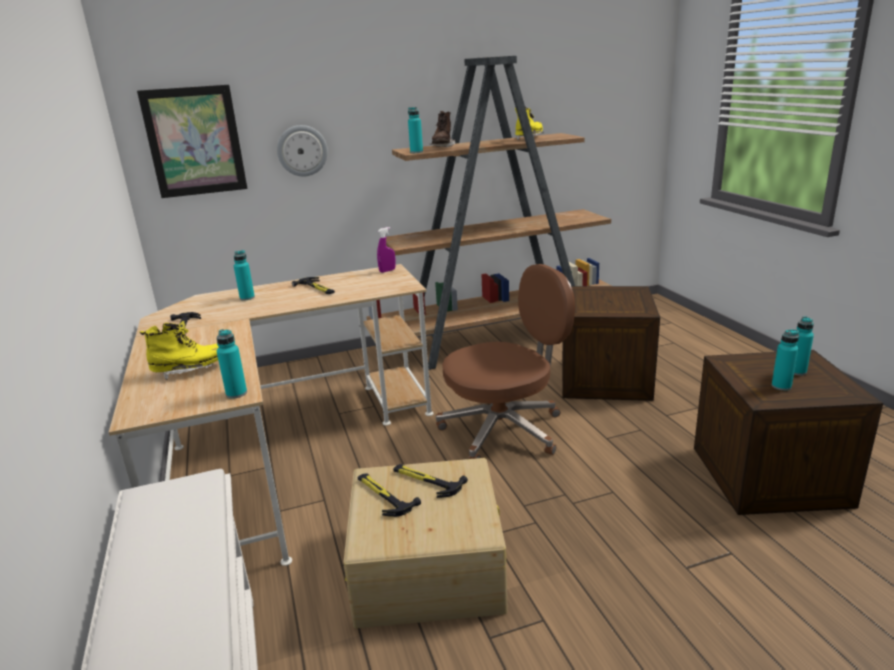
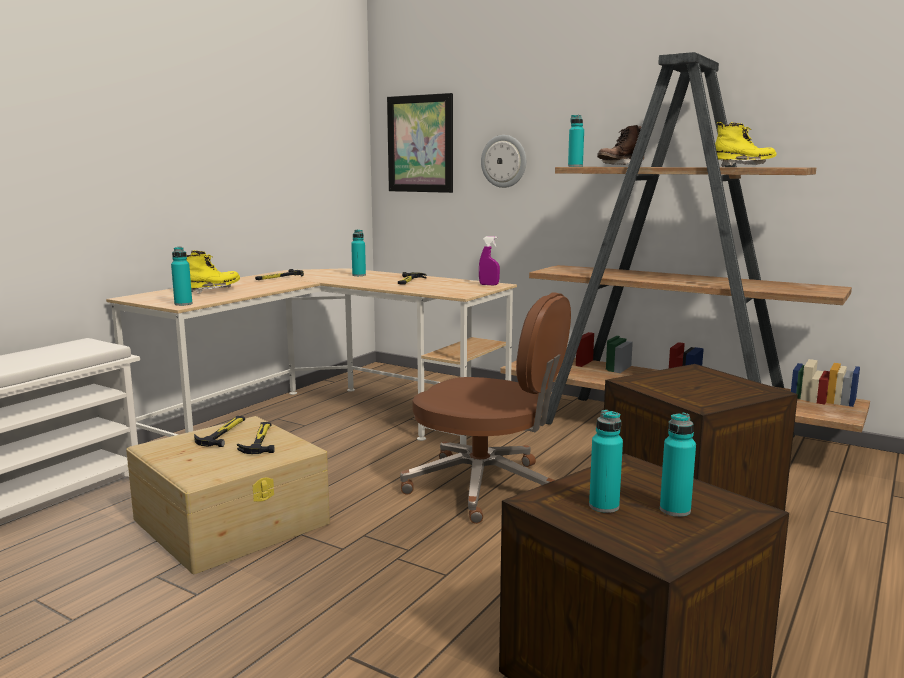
camera: 50 degrees right, 10 degrees down
yellow boot [140,323,218,381] -> yellow boot turned 75 degrees counterclockwise [186,250,240,294]

